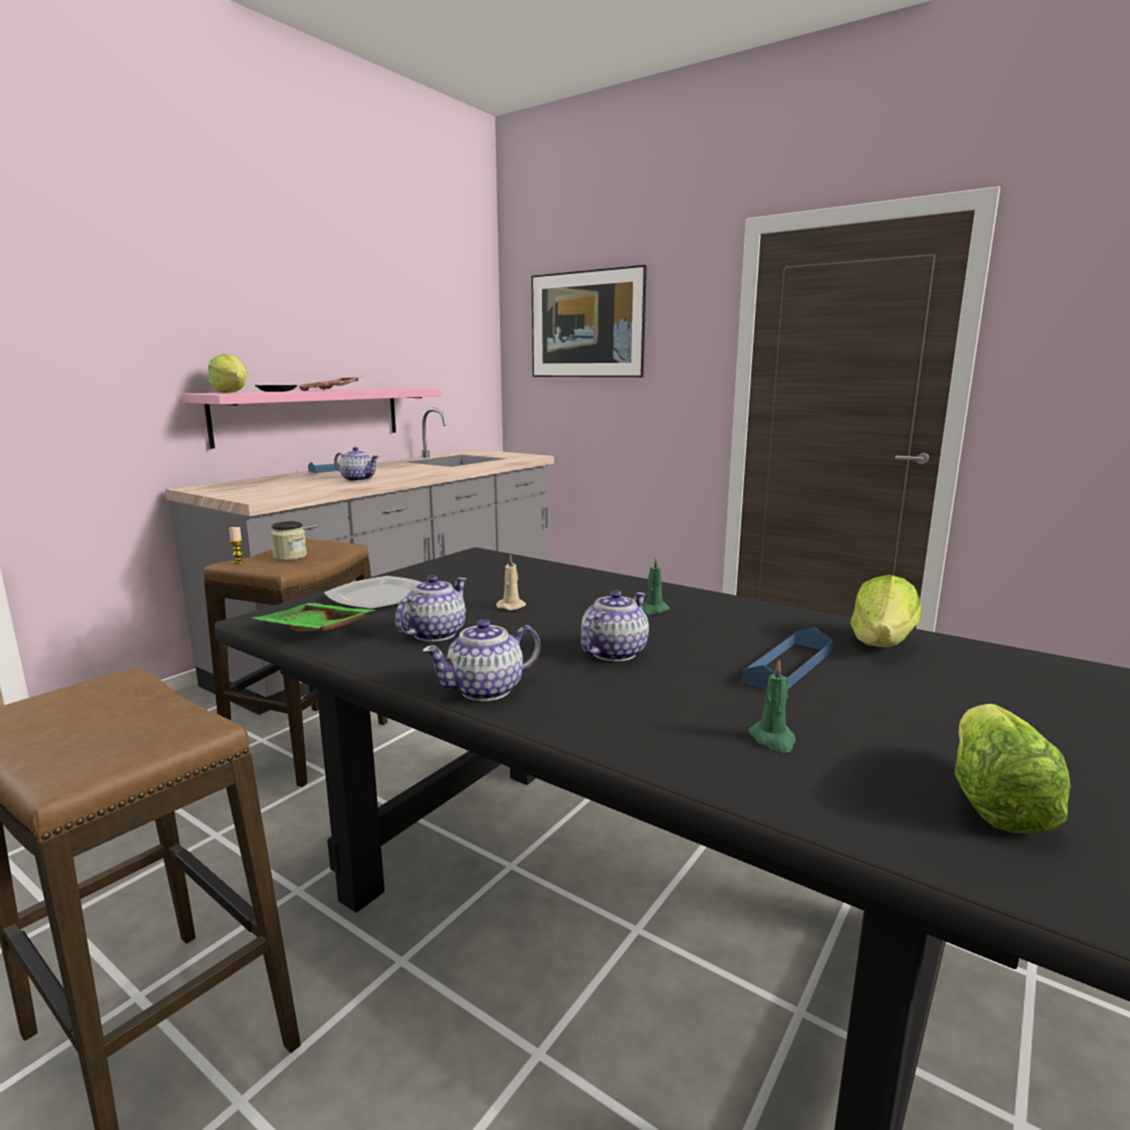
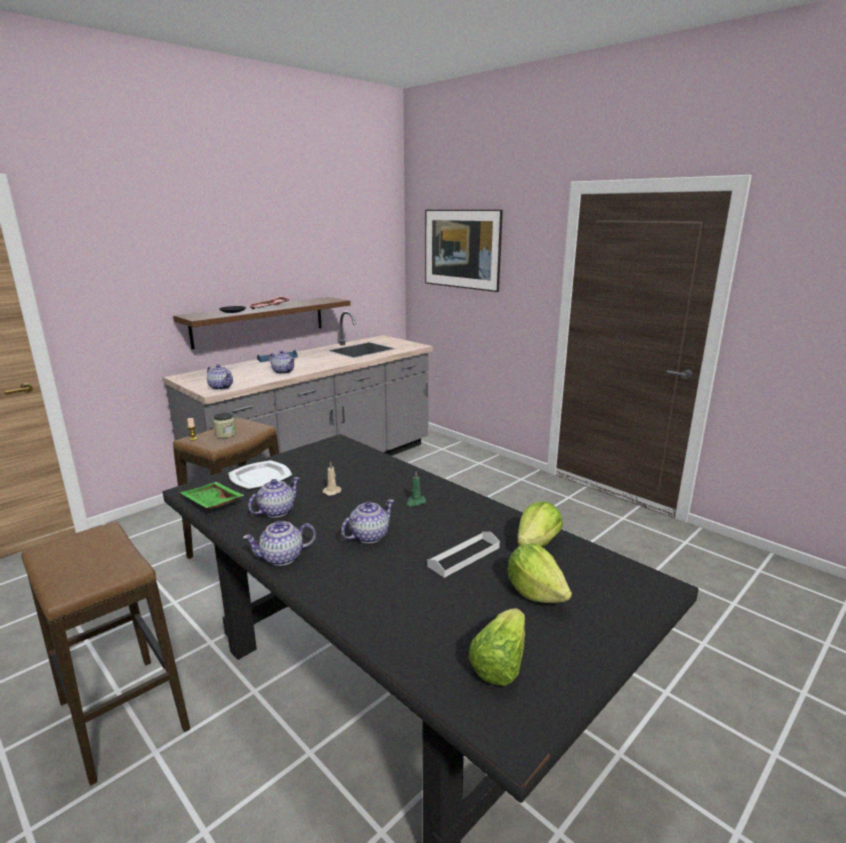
camera: 10 degrees right, 5 degrees up
pink shelf [182,388,441,449] -> brown shelf [173,297,351,349]
lettuce [208,354,247,393] -> lettuce moved to [507,543,572,603]
blue tray [742,627,833,689] -> white tray [427,532,500,578]
green candle [748,660,796,753] -> none
none -> teapot [207,364,233,390]

